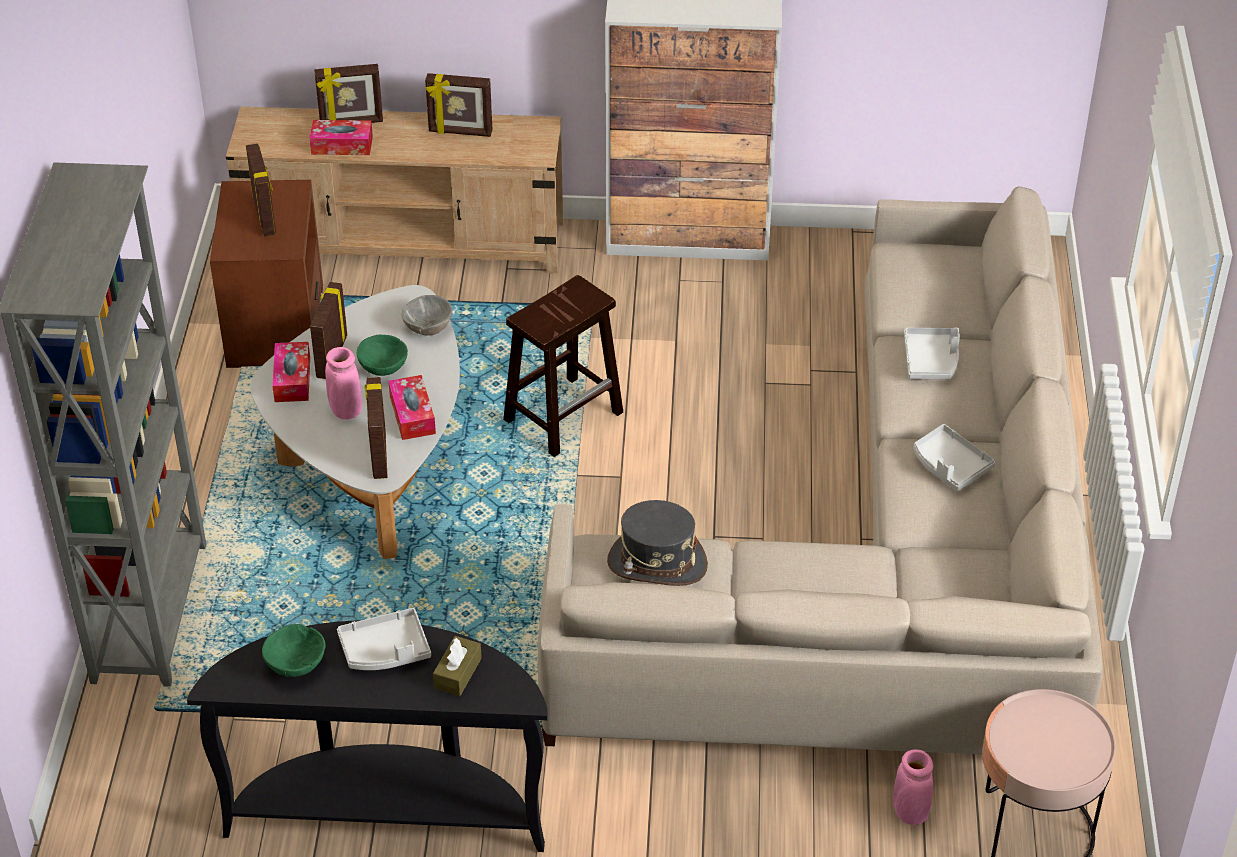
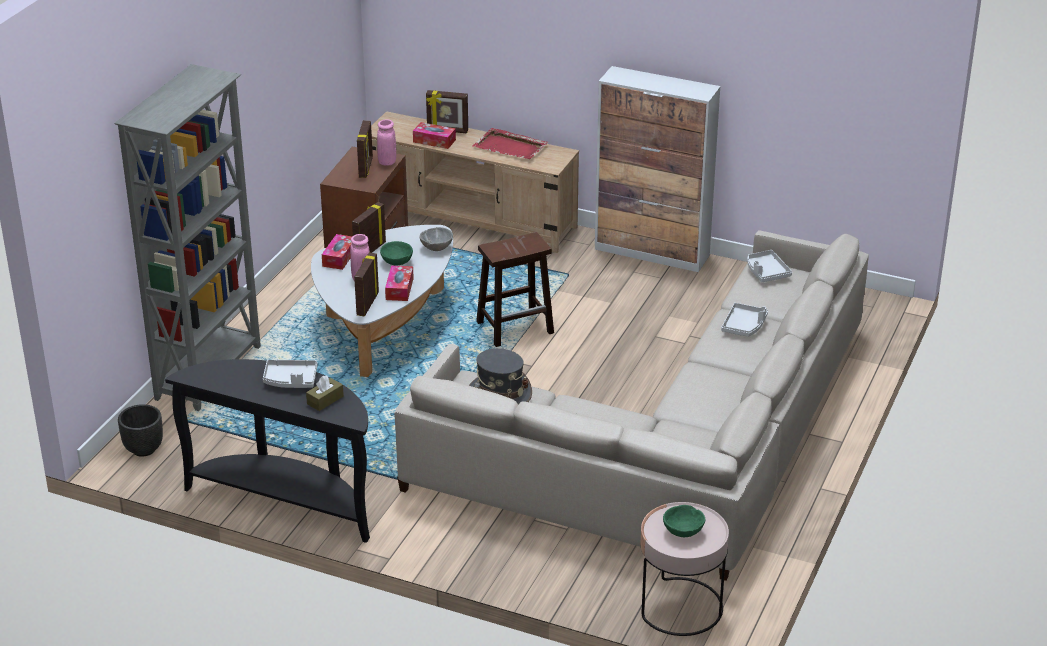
camera: 20 degrees right, 10 degrees down
green bowl [262,624,326,677] -> green bowl moved to [663,505,705,537]
picture frame [425,73,493,137] -> red tray [472,128,548,159]
pink vase [893,749,933,825] -> pink vase moved to [377,119,396,166]
grey tray [913,424,995,491] -> grey tray moved to [747,250,792,282]
none -> black planter [118,404,163,457]

